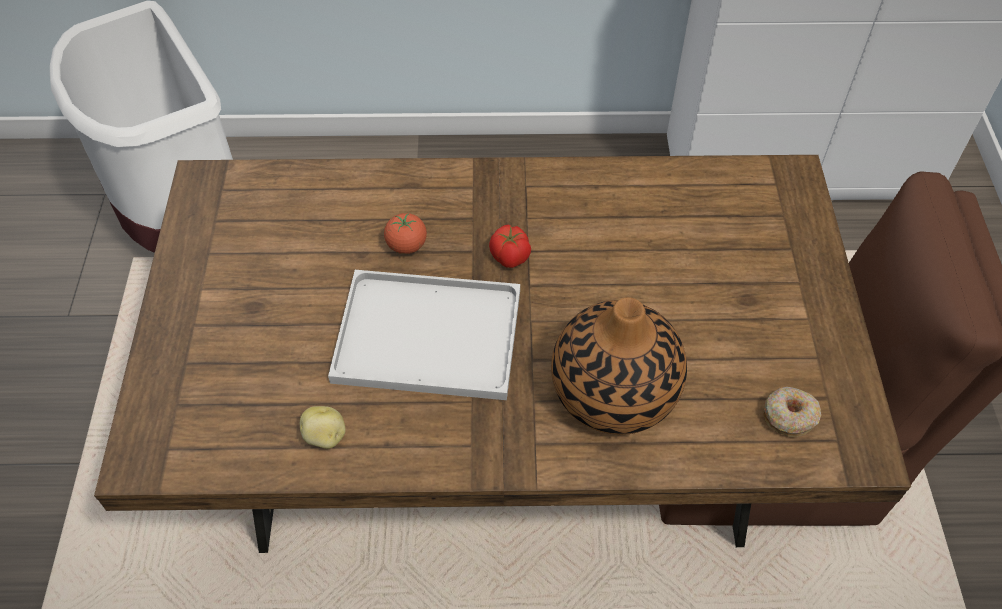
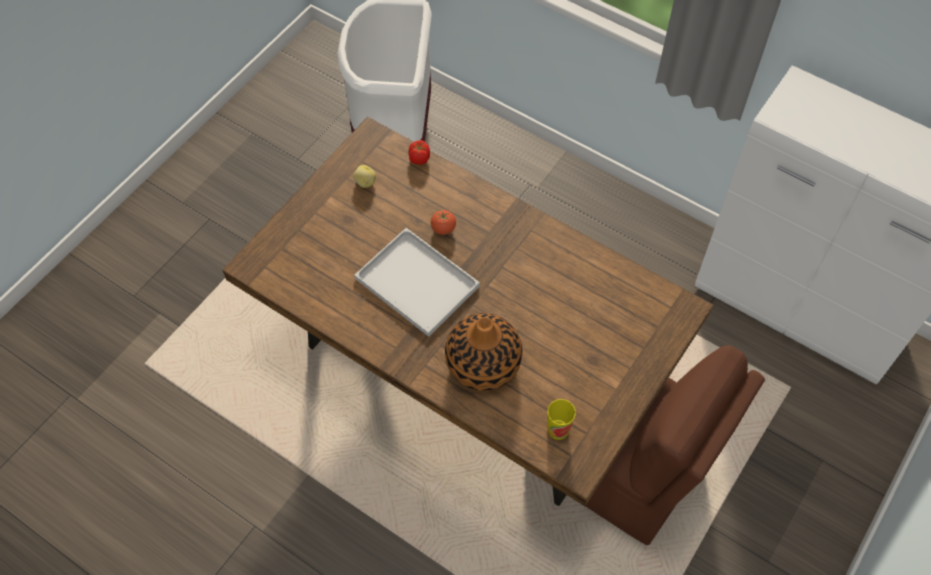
camera: 35 degrees right, 5 degrees up
potato [300,406,346,449] -> potato moved to [353,165,376,188]
tomato [489,225,531,268] -> tomato moved to [408,140,430,165]
donut [763,387,821,437] -> cup [548,399,576,440]

